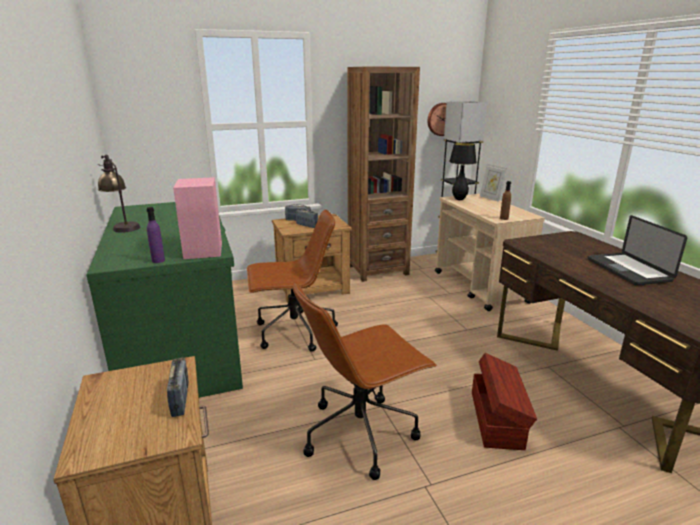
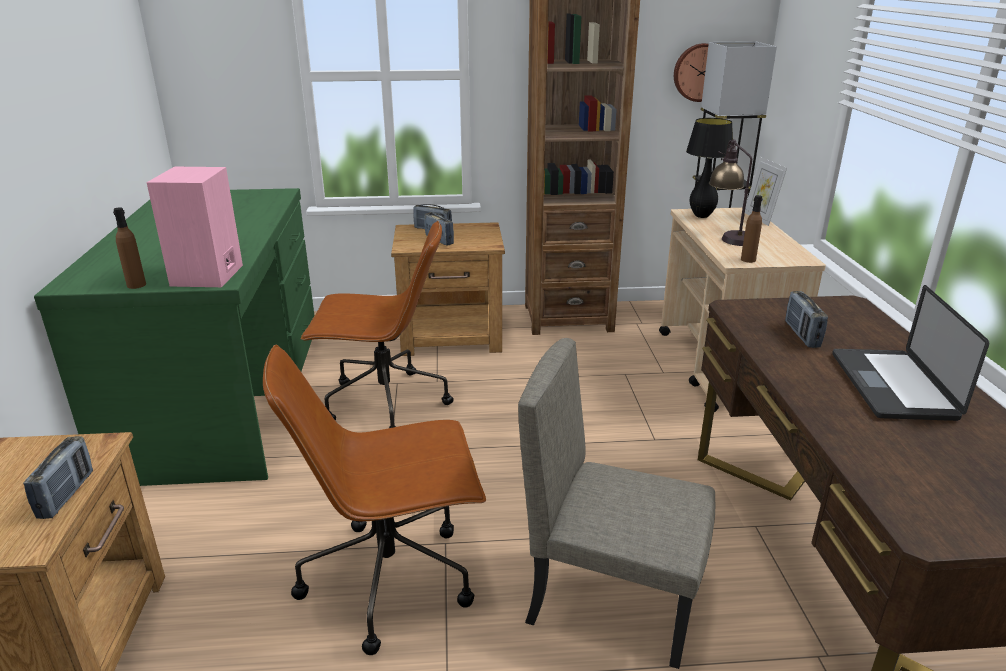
camera: 15 degrees right, 5 degrees up
table lamp [97,155,140,233] -> table lamp moved to [709,139,752,246]
purple bottle [147,207,165,263] -> brown bottle [113,207,146,289]
brown storage box [472,353,537,450] -> beige chair [518,338,715,669]
none -> radio [785,291,828,348]

